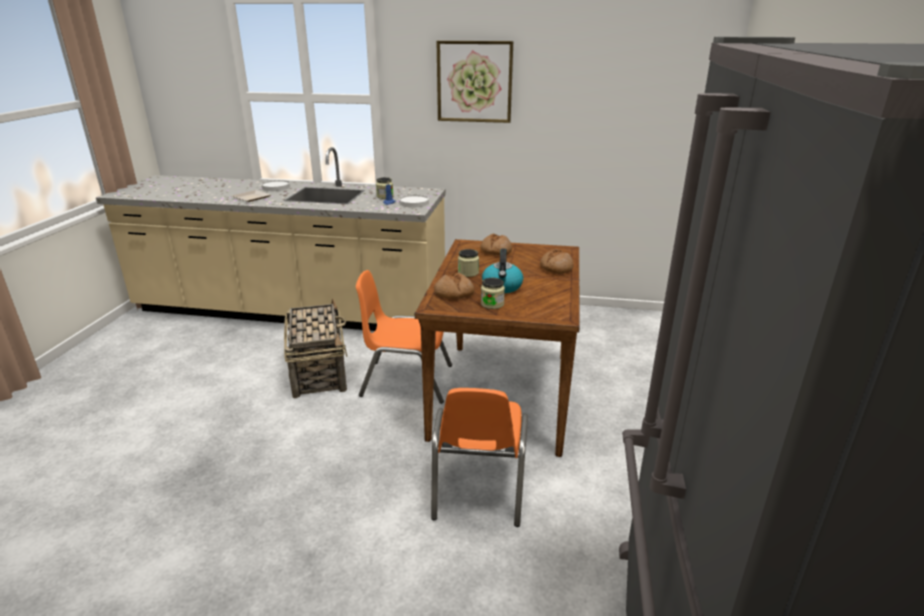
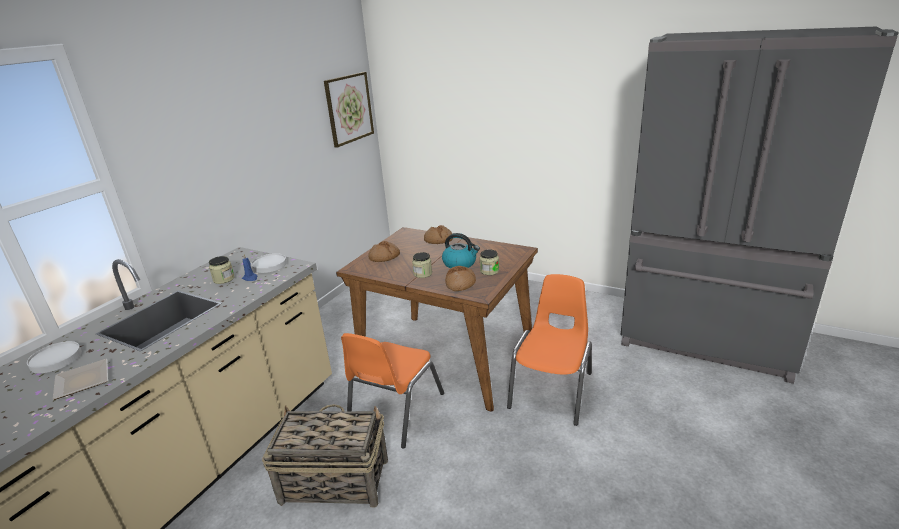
camera: 70 degrees left, 0 degrees up
orange chair [431,388,528,527] -> orange chair turned 90 degrees counterclockwise [507,274,592,426]
picture [436,41,513,123] -> picture moved to [324,72,374,148]

